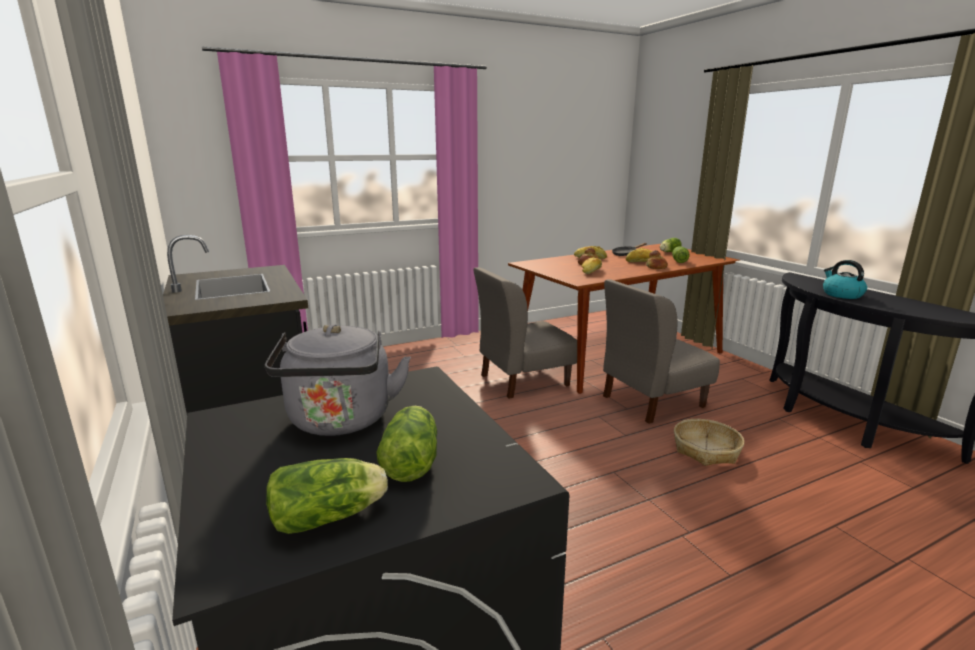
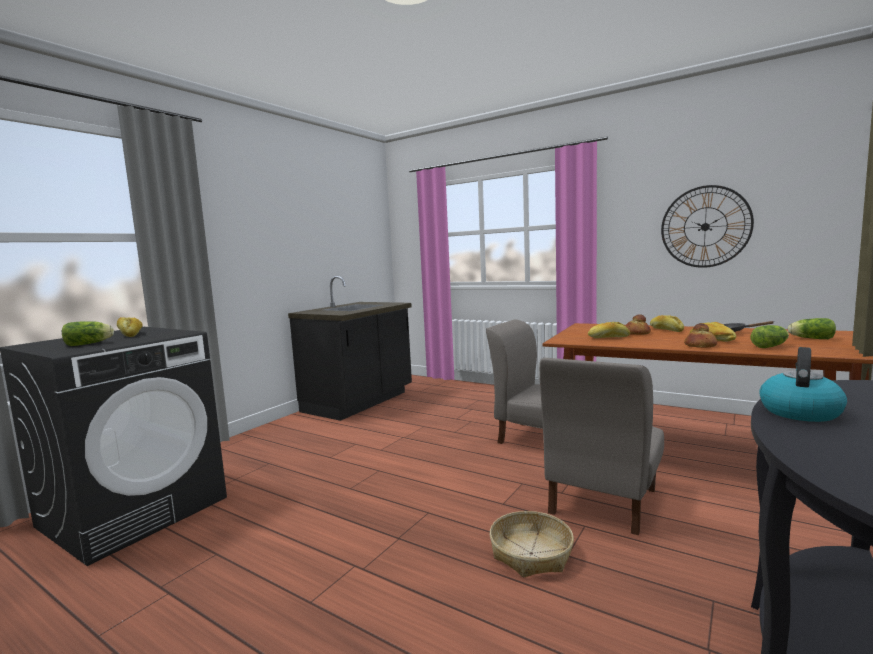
camera: 60 degrees right, 10 degrees down
grey kettle [265,324,411,436] -> bread [117,317,142,337]
lettuce [266,458,388,534] -> none
grey chair [603,279,720,424] -> grey chair turned 90 degrees counterclockwise [539,358,664,535]
none -> wall clock [661,185,754,268]

